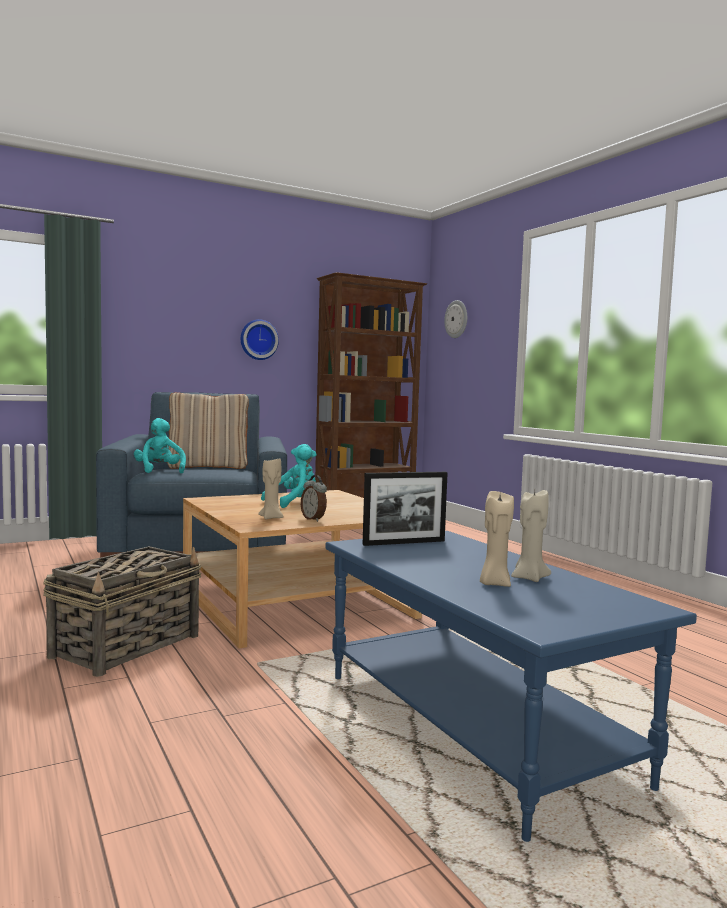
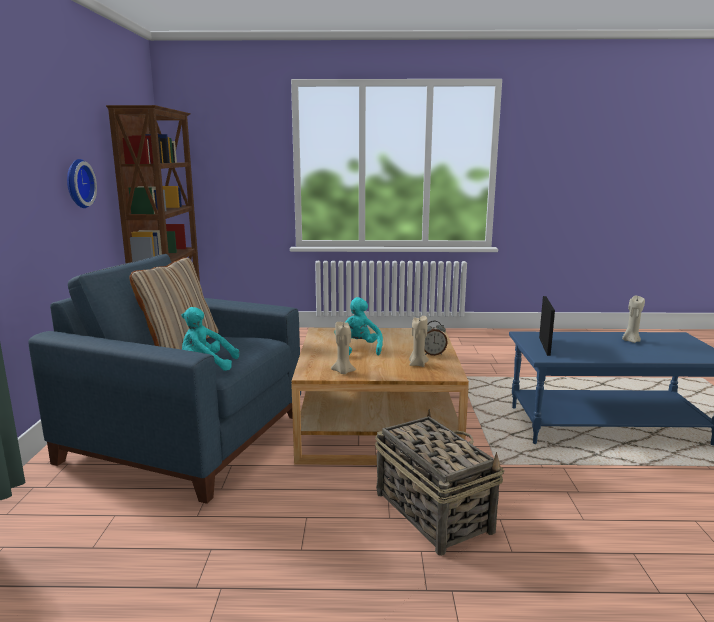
camera: 60 degrees left, 10 degrees up
wall clock [444,300,467,338] -> none
beige candle [480,491,514,587] -> beige candle moved to [331,322,356,374]

